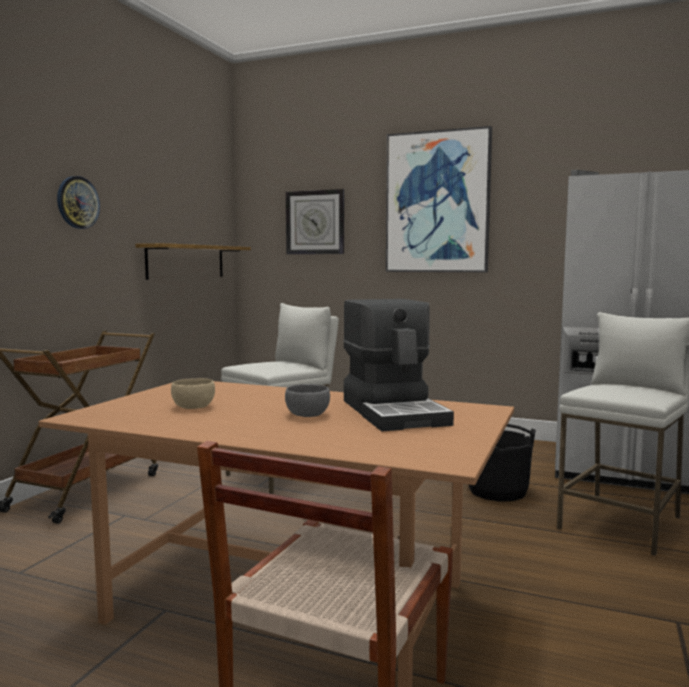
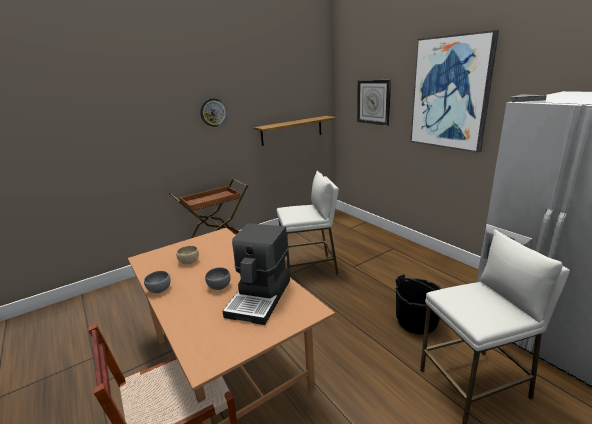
camera: 35 degrees right, 15 degrees up
none -> grey bowl [144,271,171,293]

